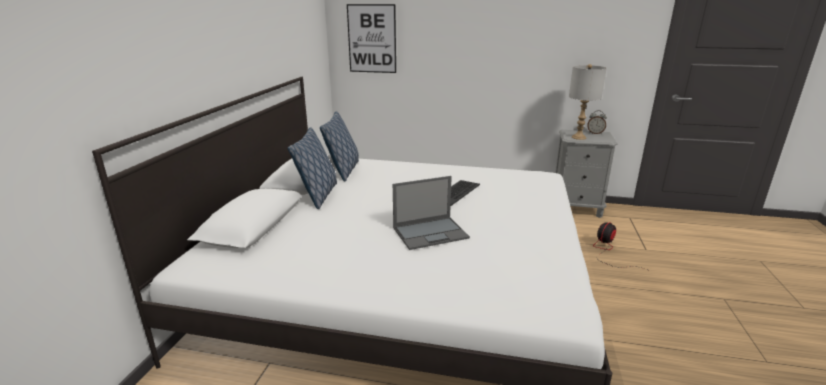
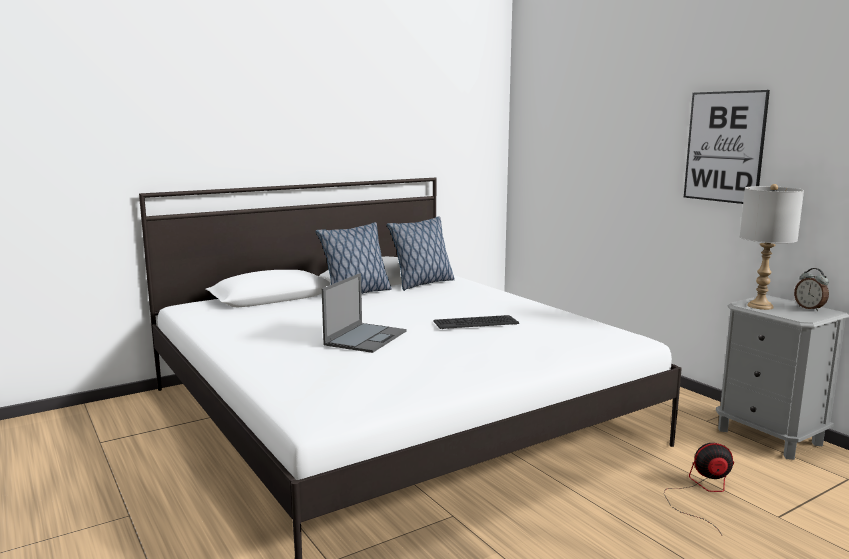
camera: 45 degrees right, 10 degrees down
picture [347,4,396,73] -> picture moved to [684,90,770,204]
laptop [393,176,470,250] -> laptop turned 90 degrees counterclockwise [322,273,407,353]

